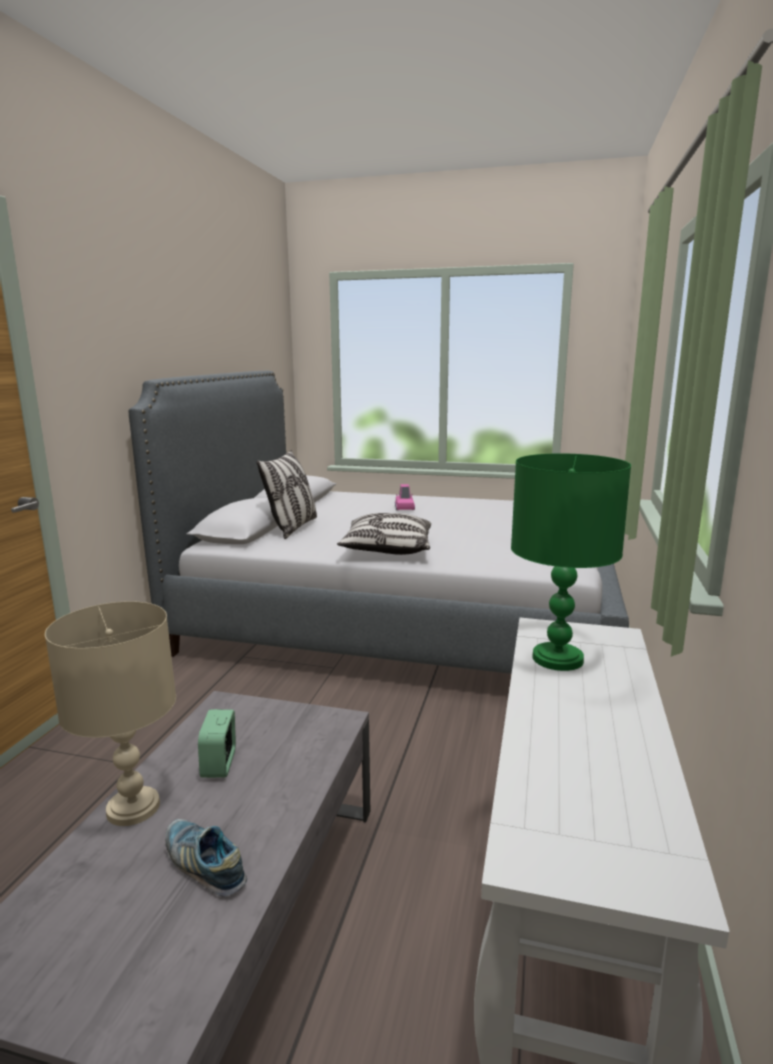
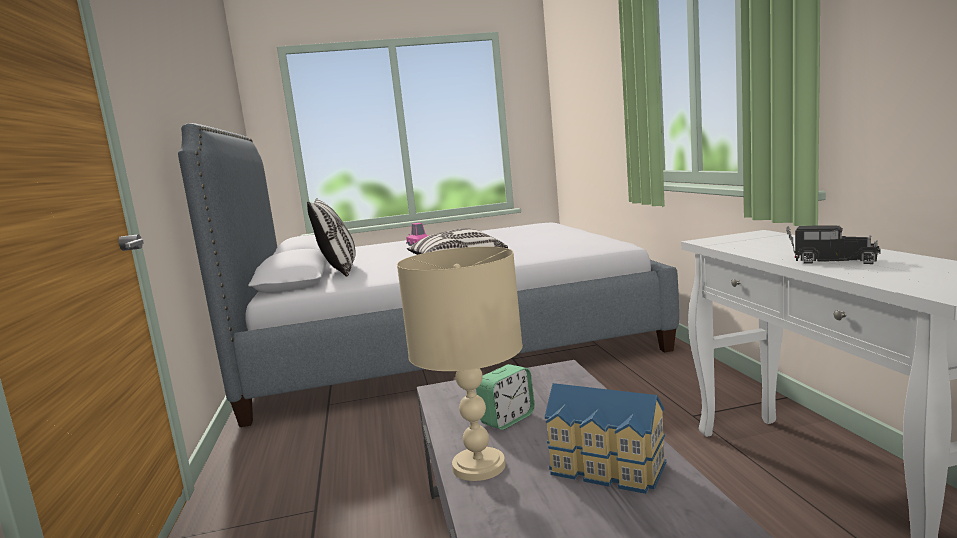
camera: 25 degrees left, 5 degrees down
shoe [165,819,247,897] -> toy house [545,383,666,494]
alarm clock [198,709,236,778] -> alarm clock turned 105 degrees counterclockwise [476,364,535,430]
green table lamp [511,453,631,671] -> none
none -> toy truck [786,225,881,264]

